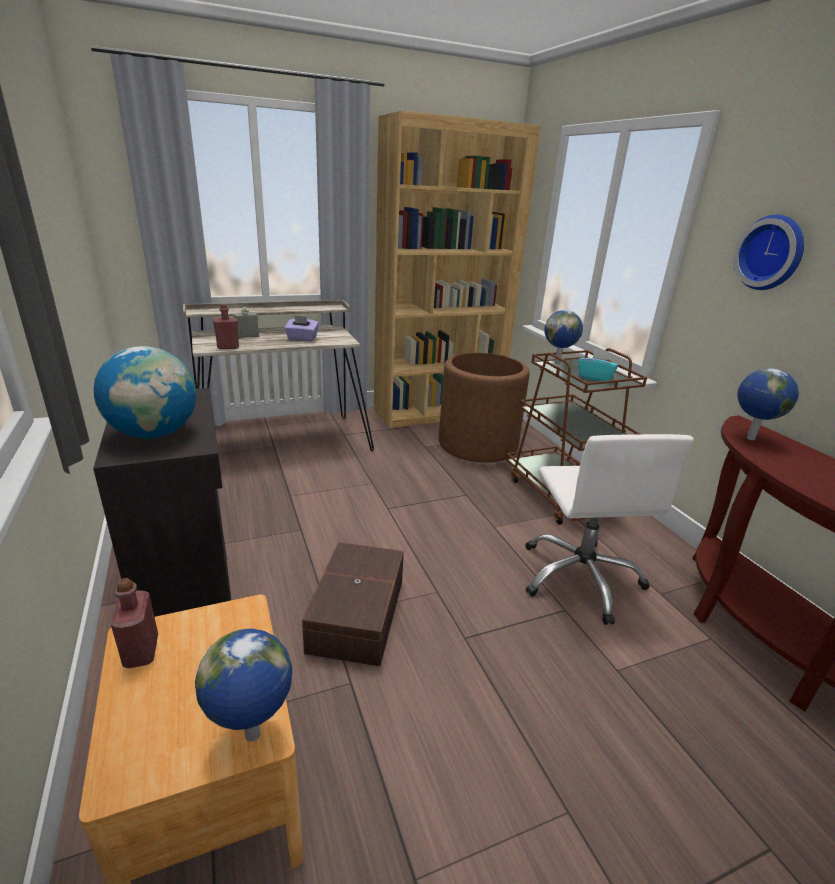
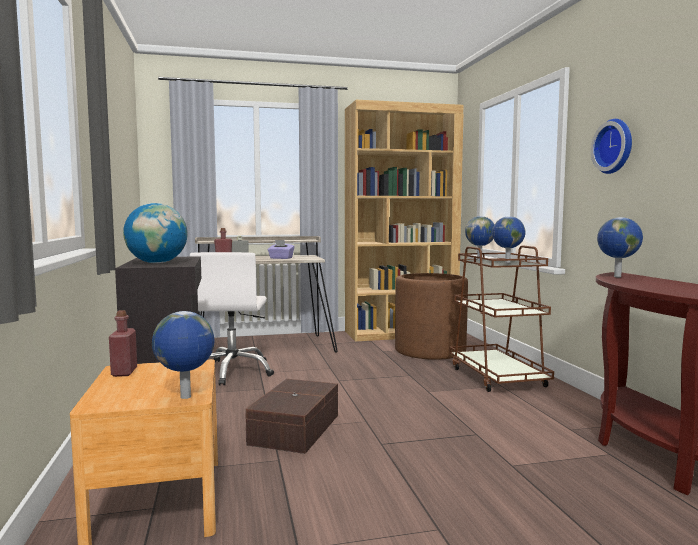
camera: 10 degrees right, 20 degrees down
white office chair [525,434,694,625] -> white office chair moved to [190,252,274,385]
turquoise tissue box [578,348,618,381] -> globe [492,216,526,263]

